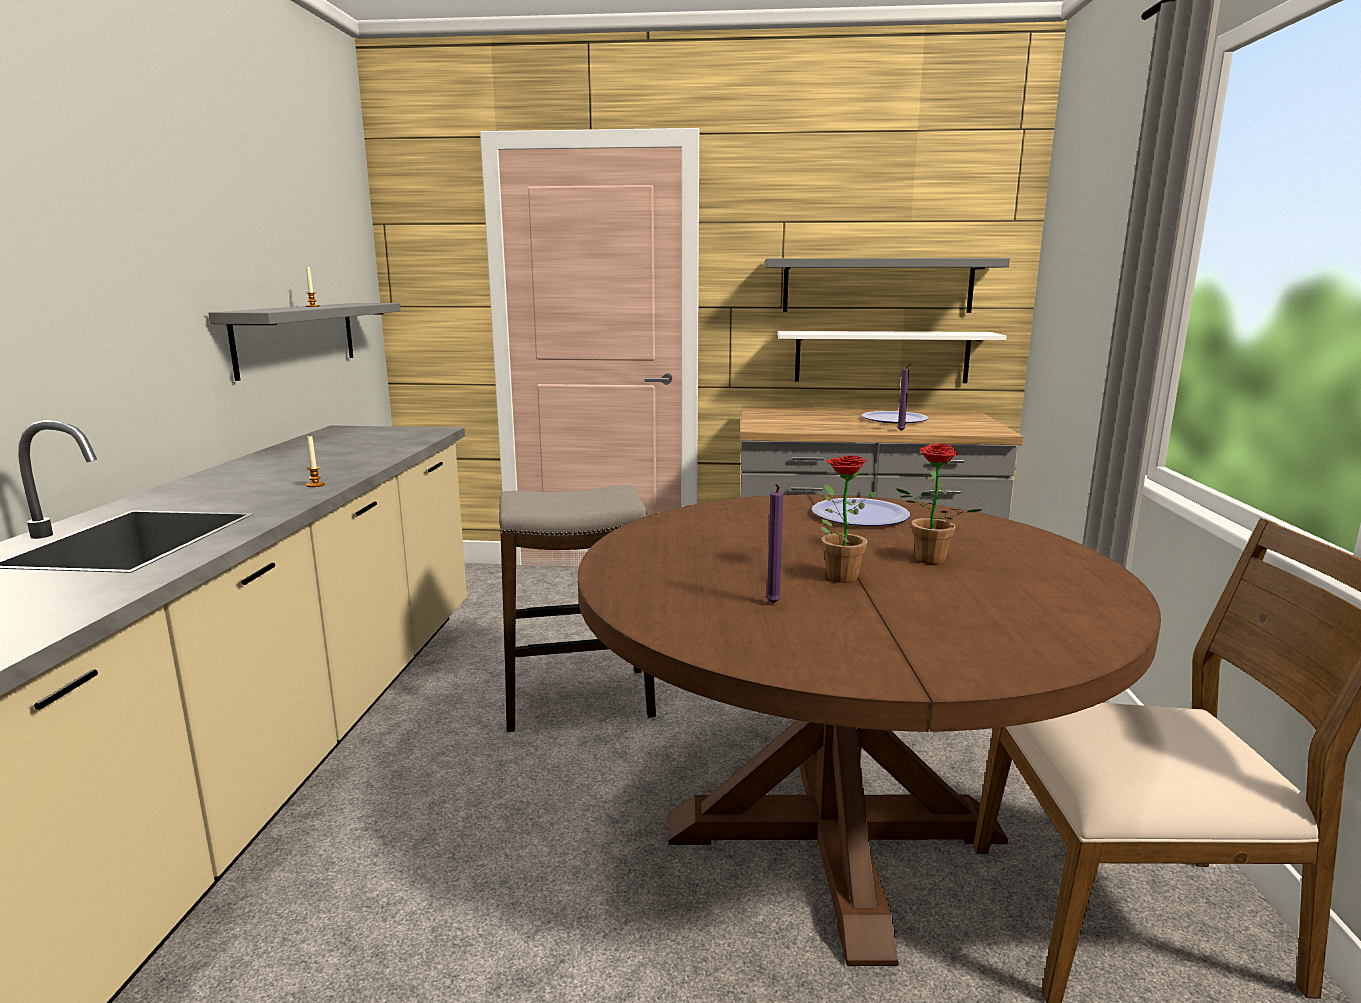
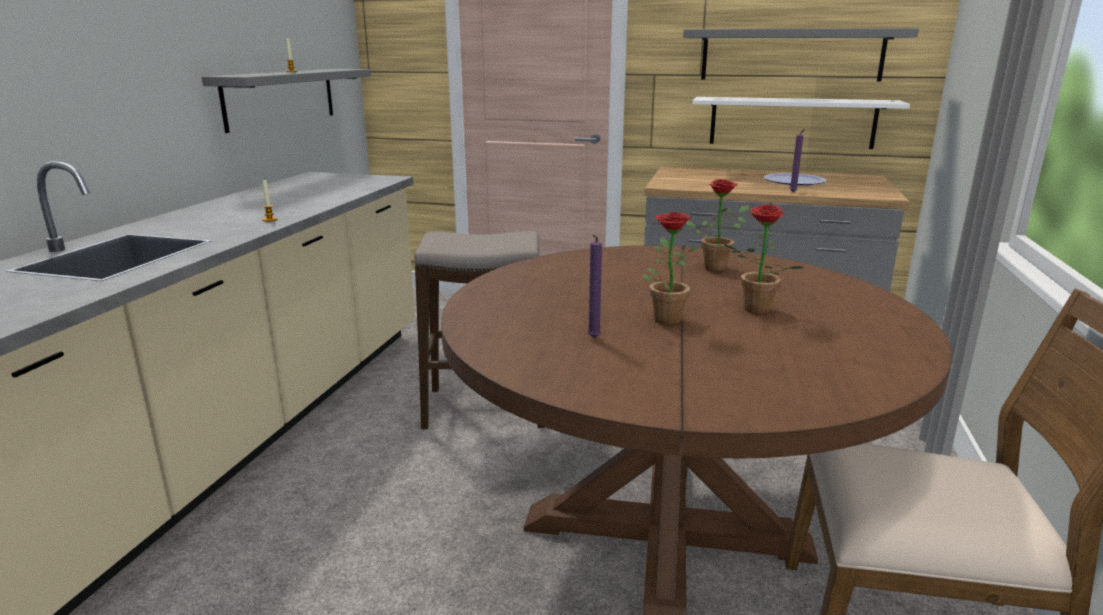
camera: 10 degrees right, 5 degrees up
plate [812,498,910,526] -> potted plant [686,179,749,271]

